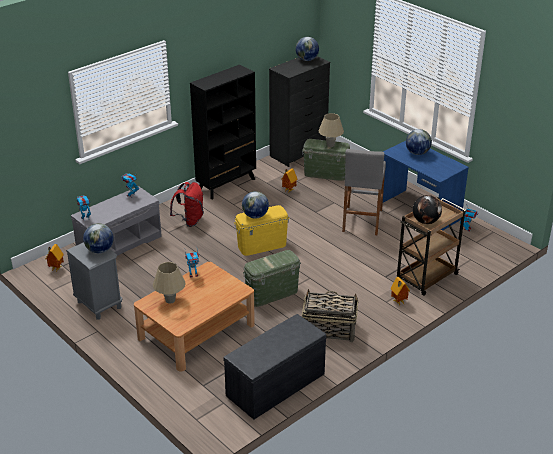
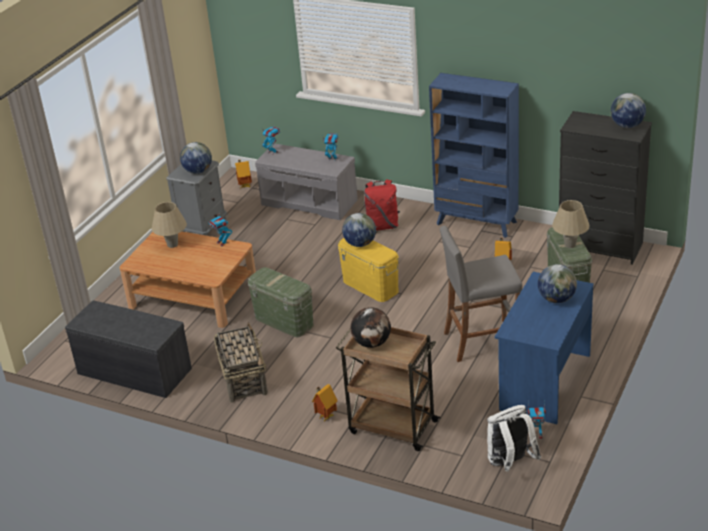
camera: 70 degrees right, 0 degrees up
black bookcase [190,65,256,199] -> blue bookcase [429,73,519,238]
none -> white backpack [487,405,541,472]

